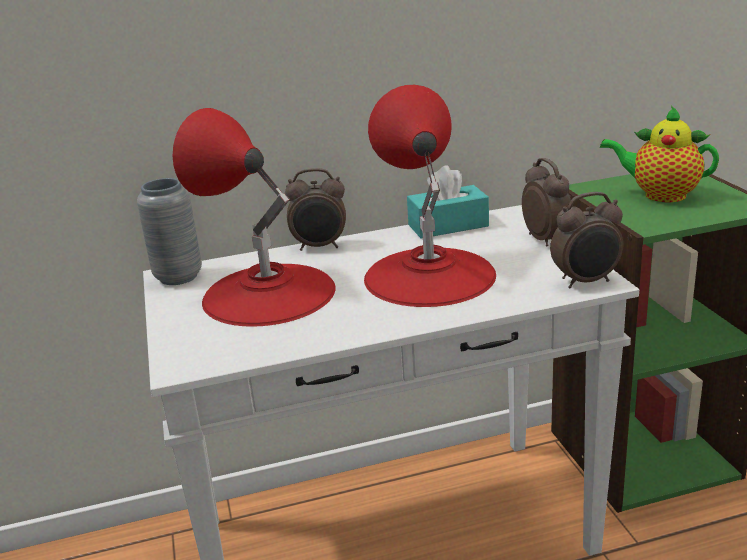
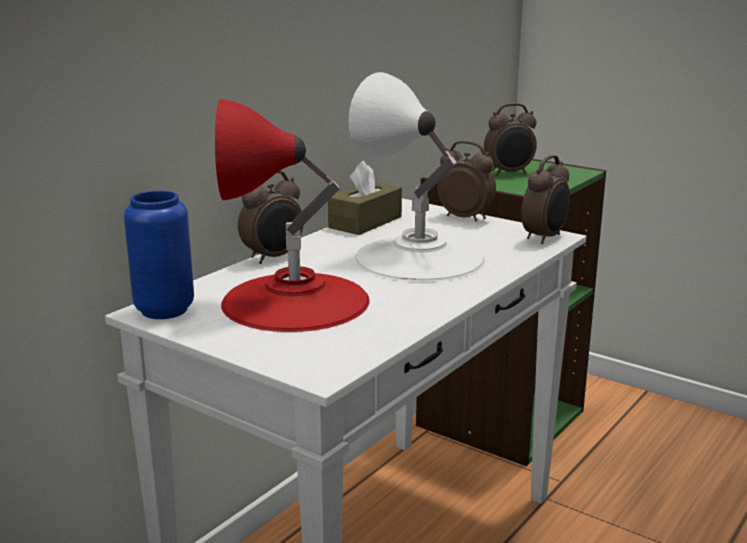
camera: 40 degrees left, 5 degrees down
grey vase [137,178,202,285] -> blue vase [124,190,194,319]
red table lamp [364,85,496,307] -> white table lamp [348,72,485,282]
turquoise tissue box [407,165,489,238] -> brown tissue box [328,161,402,235]
teapot [600,106,719,202] -> alarm clock [484,103,537,176]

